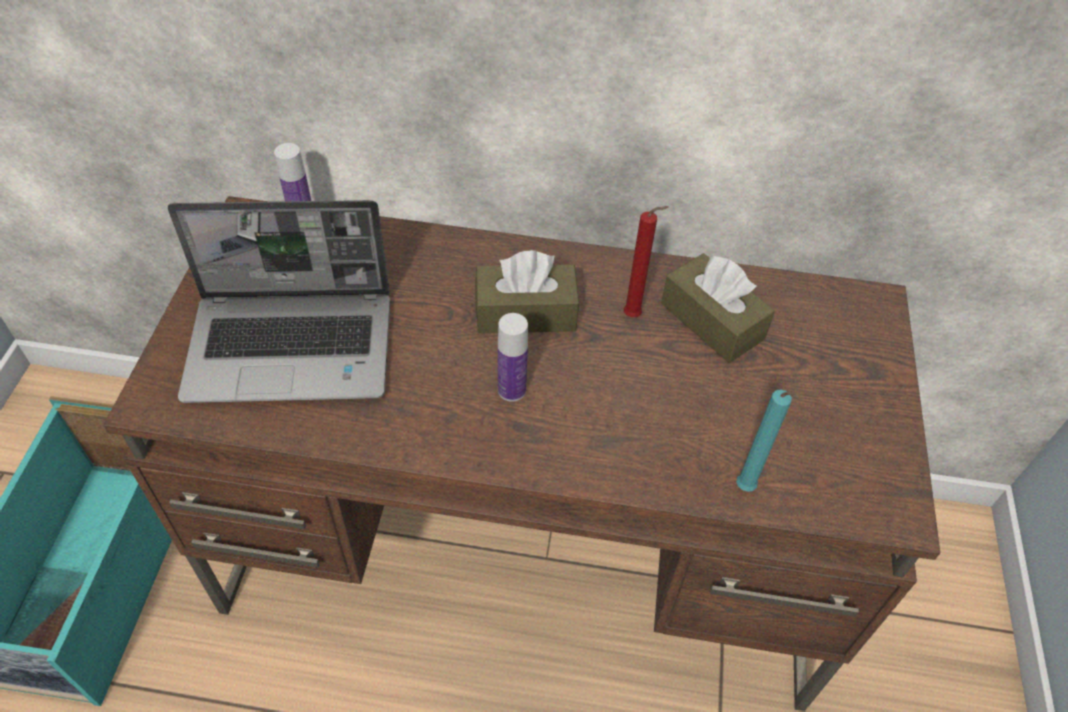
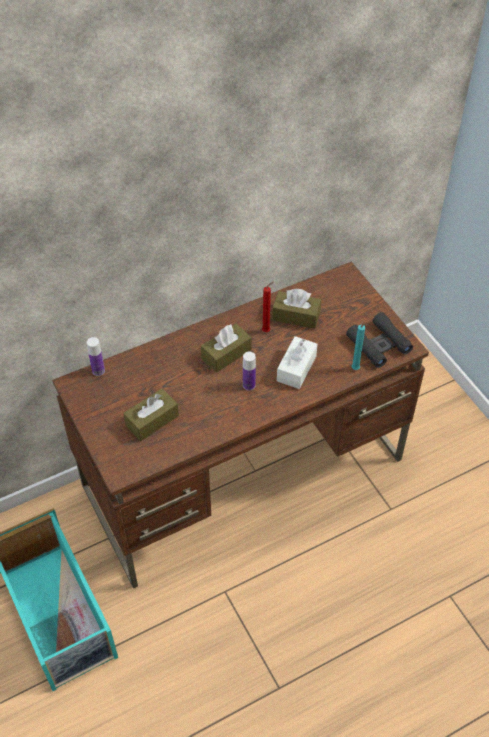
camera: 35 degrees left, 0 degrees up
laptop [168,200,390,403] -> brown tissue box [123,388,179,441]
none -> white tissue box [277,336,317,389]
none -> black binoculars [346,312,413,368]

